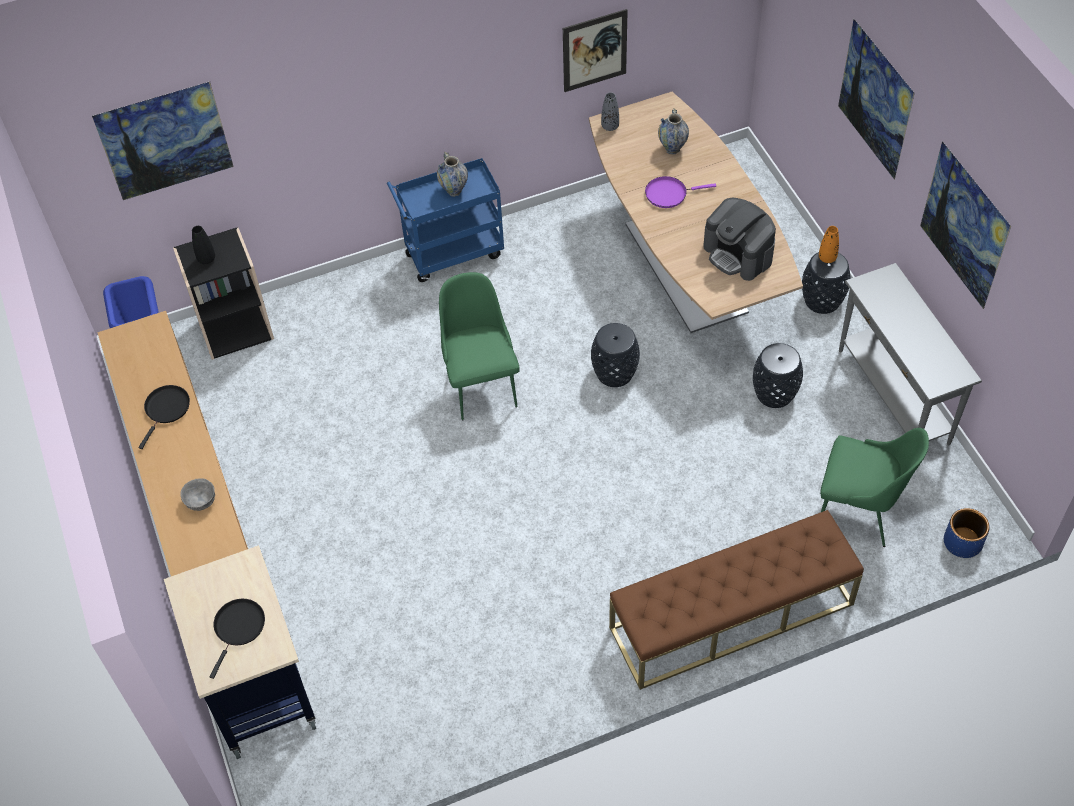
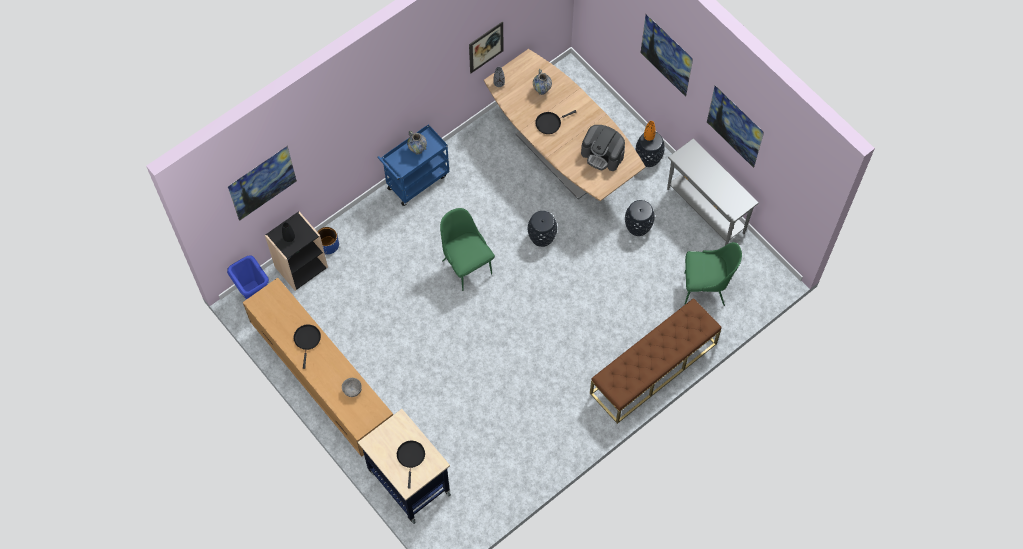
camera: 20 degrees left, 10 degrees up
purple frying pan [645,176,716,208] -> black frying pan [535,110,577,134]
blue planter [944,508,990,558] -> blue planter moved to [317,227,339,254]

